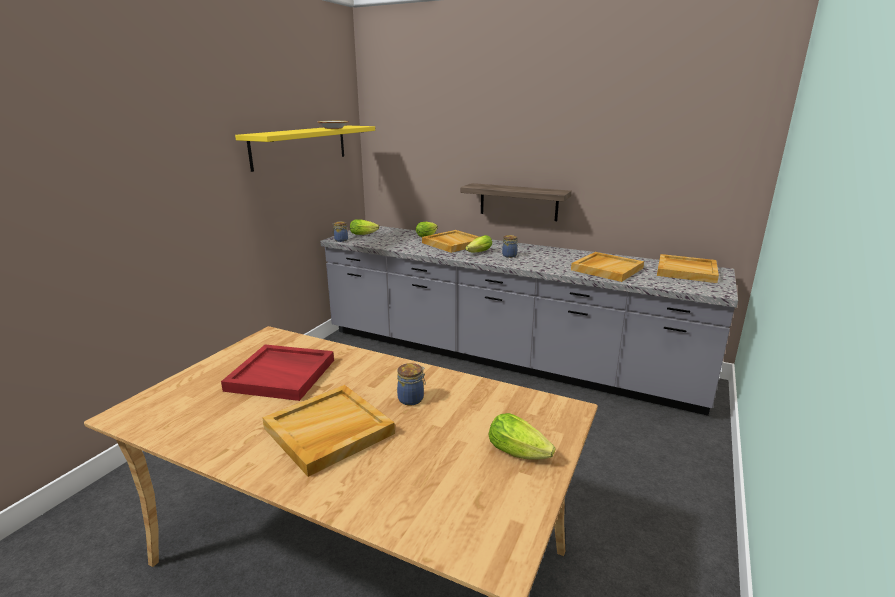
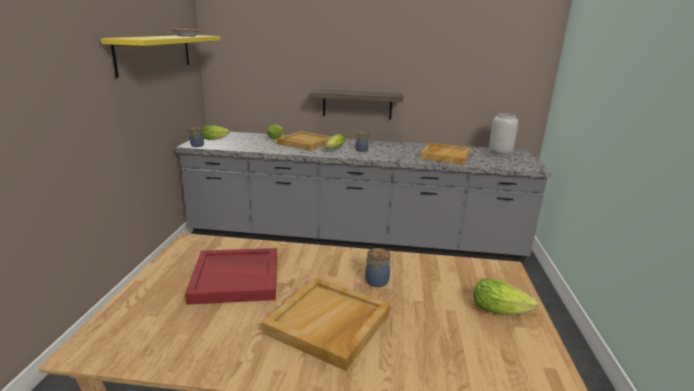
camera: 20 degrees left, 0 degrees up
beige tray [657,254,719,283] -> grey vase [489,113,518,156]

